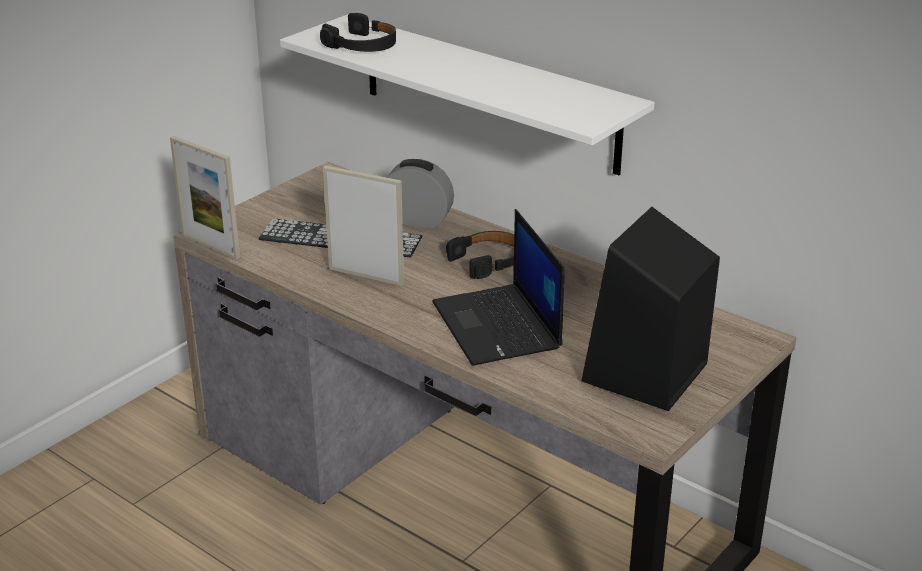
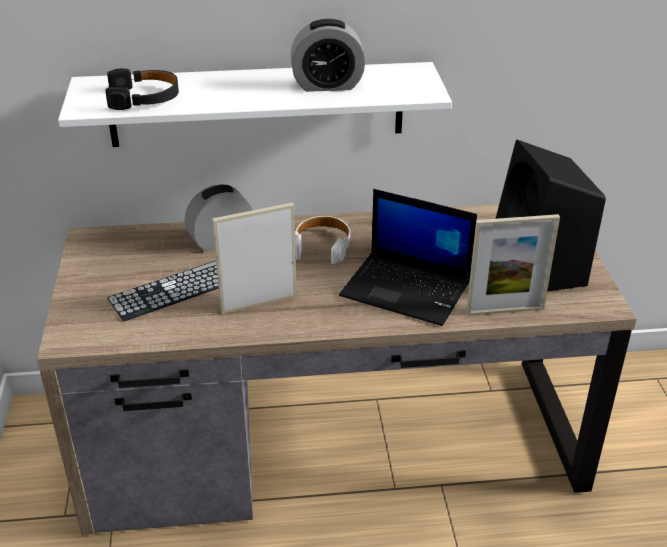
camera: 45 degrees left, 5 degrees up
picture frame [170,136,240,259] -> picture frame moved to [466,214,560,316]
black headphones [446,231,514,279] -> white headphones [295,216,351,264]
none -> alarm clock [291,19,365,92]

